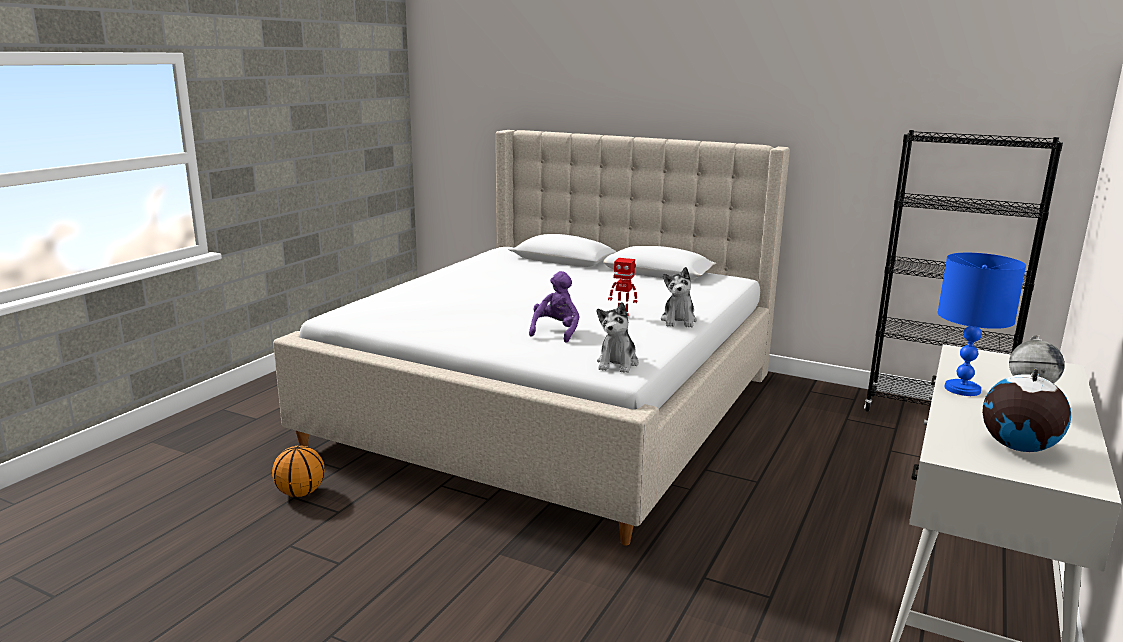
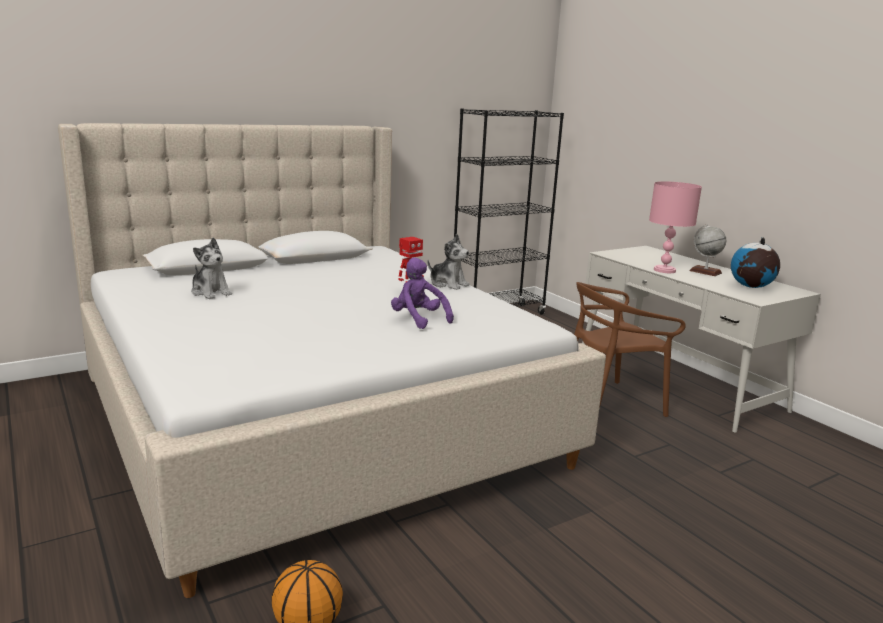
camera: 60 degrees left, 0 degrees up
plush toy [597,302,639,373] -> plush toy moved to [191,237,232,299]
blue table lamp [937,253,1026,396] -> pink table lamp [649,181,702,273]
none -> brown chair [574,282,686,417]

